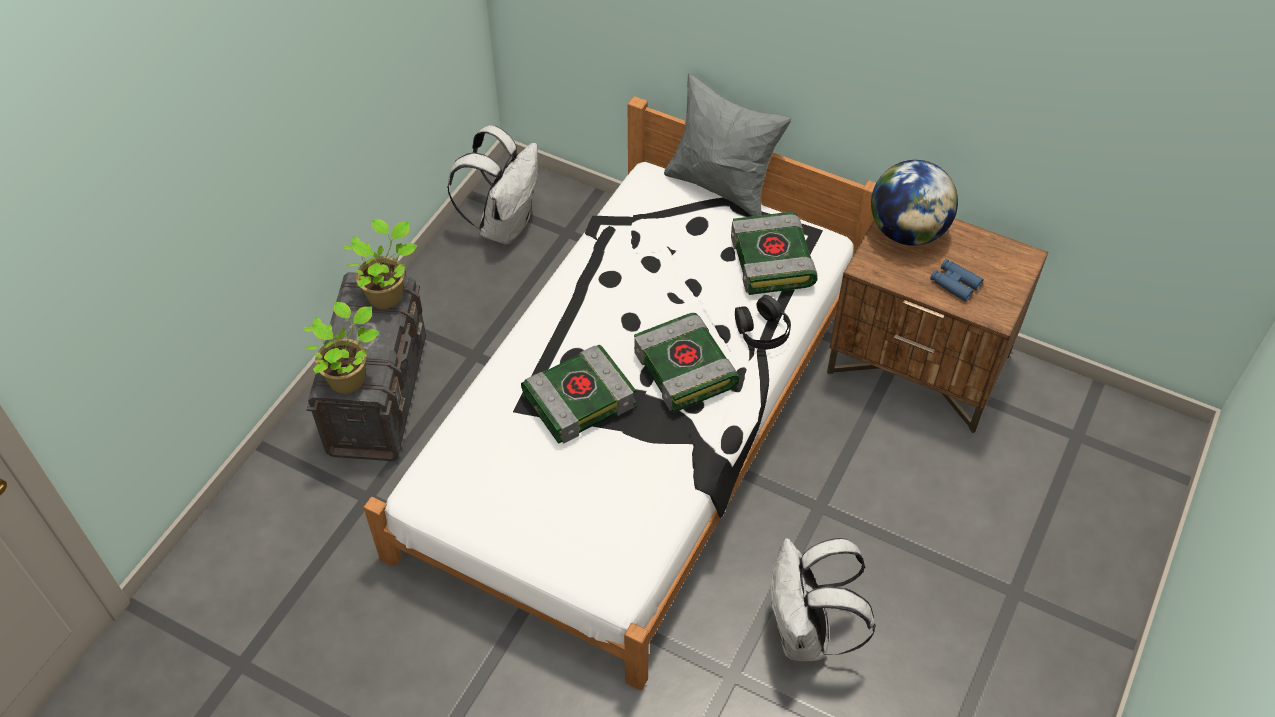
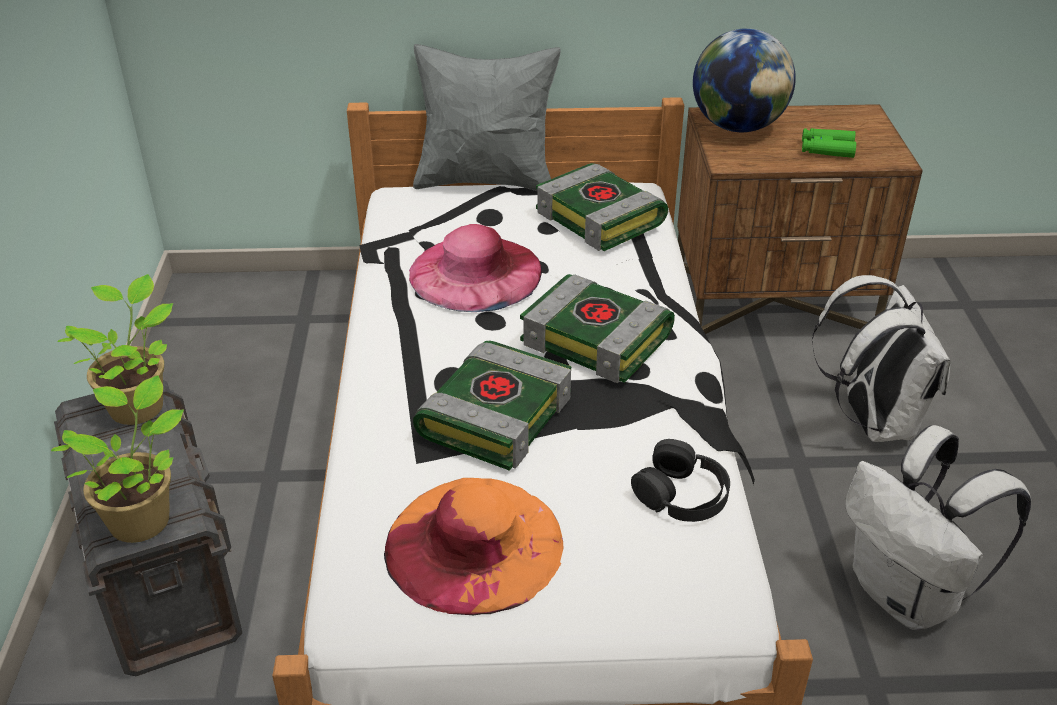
camera: 30 degrees left, 15 degrees down
white backpack [447,125,538,245] -> white backpack moved to [811,275,951,442]
black headphones [735,295,791,350] -> black headphones moved to [631,439,730,522]
blue binoculars [930,259,983,302] -> green binoculars [802,128,856,158]
none -> orange hat [384,478,563,615]
none -> pink hat [409,224,542,312]

